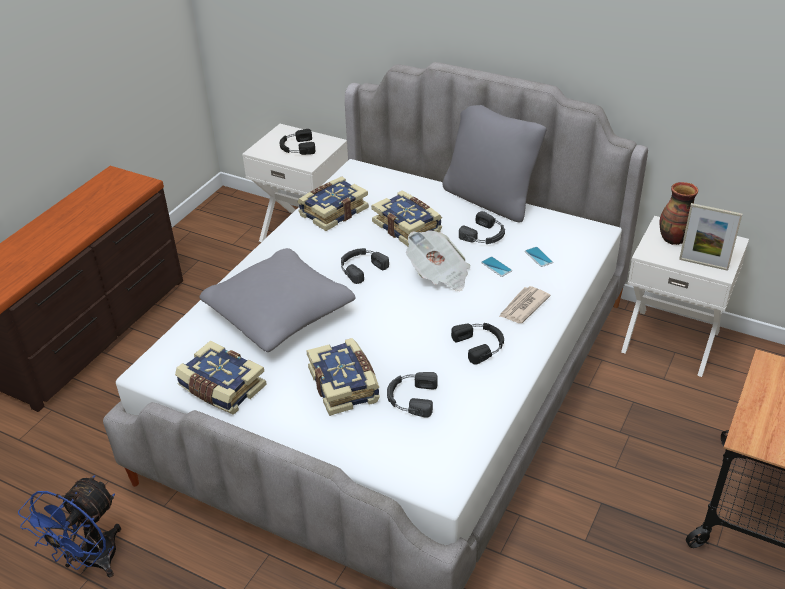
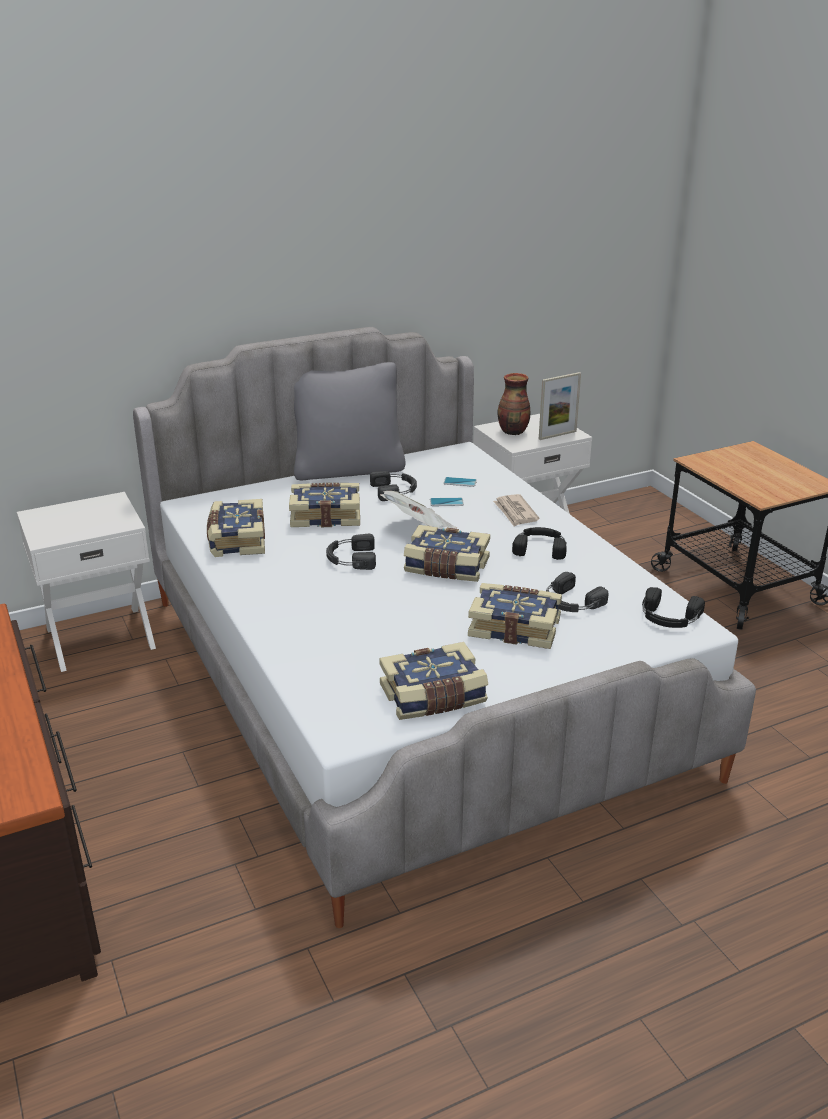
camera: 55 degrees left, 10 degrees down
blue fan [18,475,121,578] -> none
grey pillow [199,248,356,352] -> none
black headphones [280,129,315,155] -> black headphones moved to [642,587,705,628]
none -> book [404,525,490,582]

